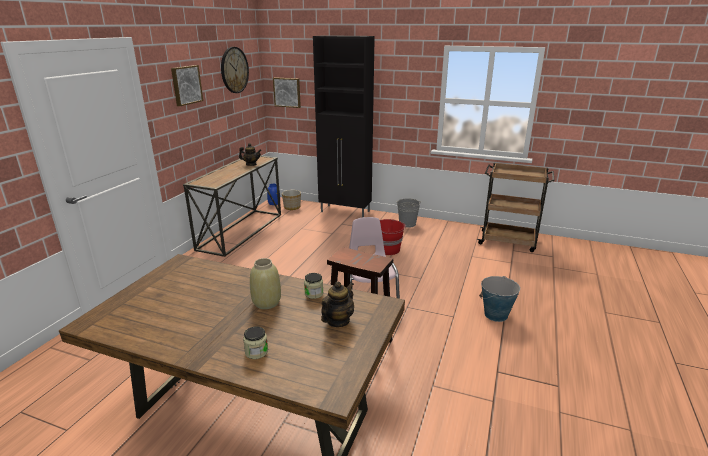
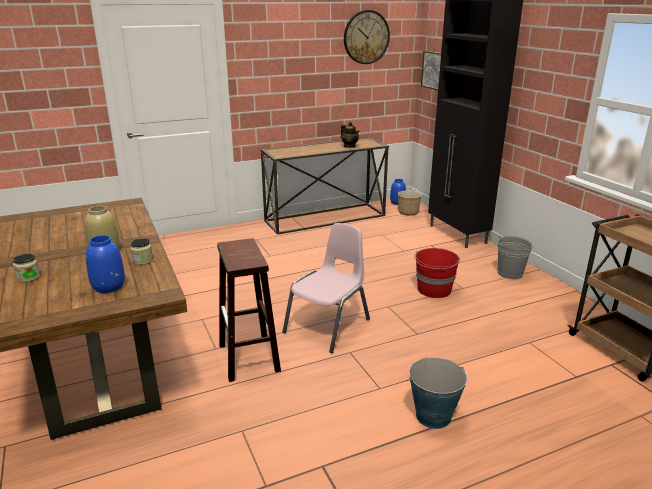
camera: 45 degrees right, 0 degrees up
picture [171,65,203,106] -> none
teapot [321,281,354,327] -> blue vase [86,235,125,293]

